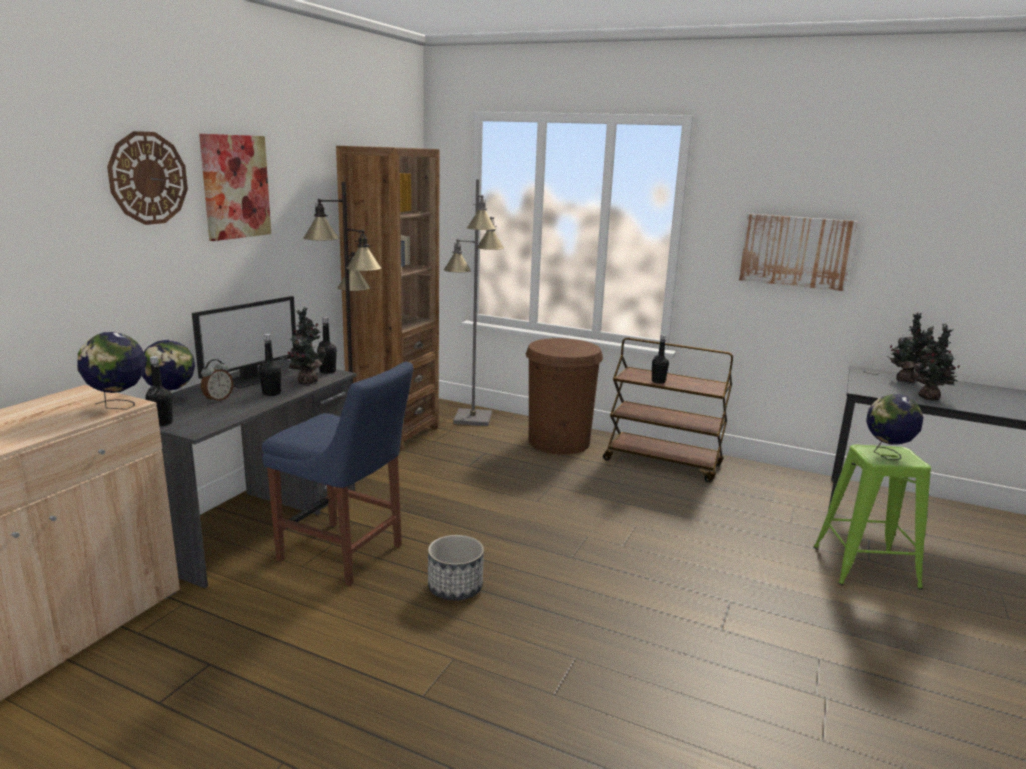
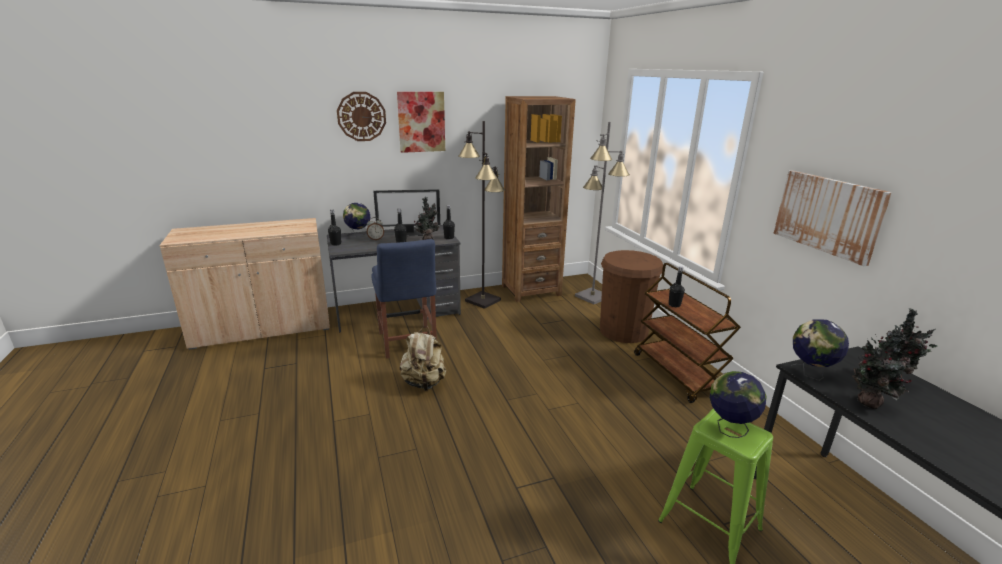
camera: 45 degrees right, 5 degrees up
globe [78,332,146,410] -> globe moved to [790,319,849,381]
planter [428,535,484,601] -> beige backpack [400,326,446,391]

